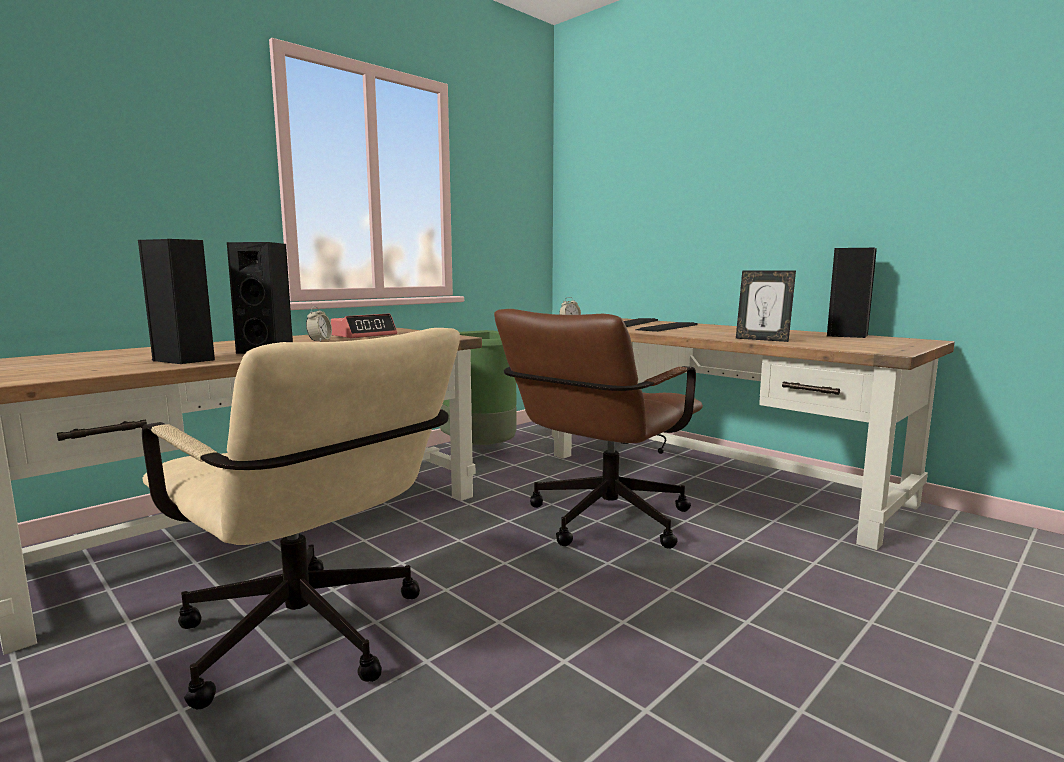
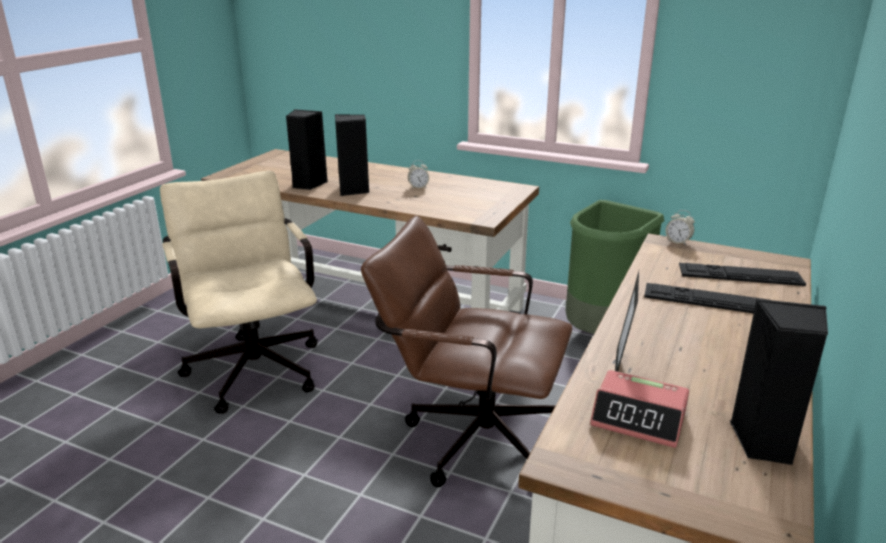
camera: 70 degrees right, 15 degrees up
beige office chair [142,328,460,709] -> beige office chair turned 135 degrees clockwise [160,171,318,414]
alarm clock [331,314,397,338] -> alarm clock moved to [590,370,689,448]

